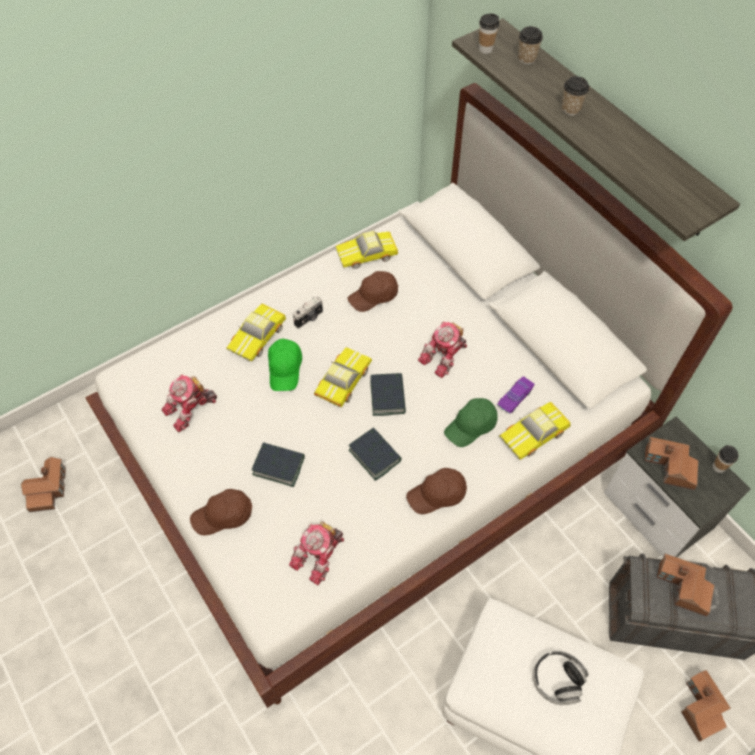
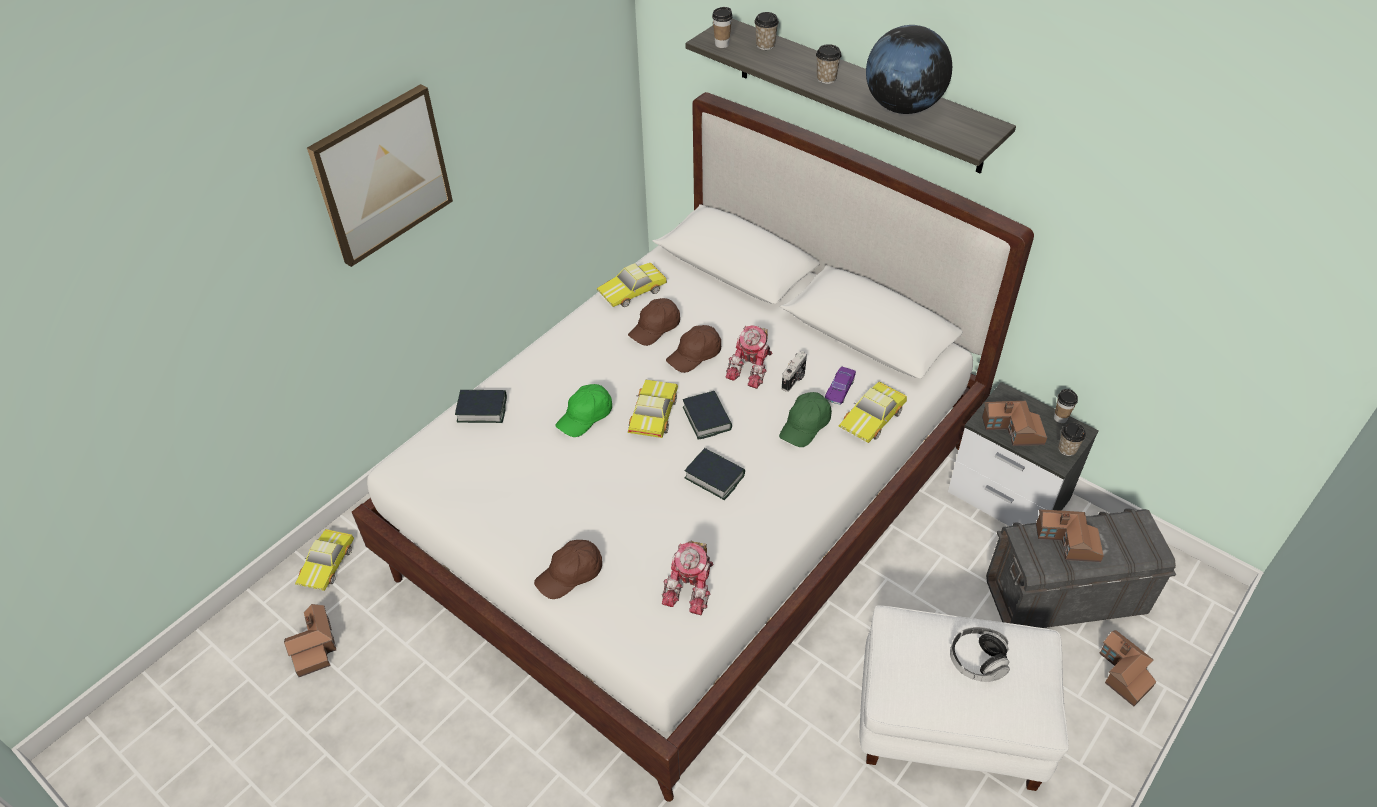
camera: 15 degrees left, 10 degrees down
toy robot [161,374,217,432] -> none
toy car [226,304,286,362] -> toy car moved to [295,529,354,591]
book [252,442,305,487] -> book moved to [455,390,507,423]
green cap [268,339,302,391] -> green cap turned 60 degrees clockwise [555,384,612,437]
camera [293,296,323,329] -> camera moved to [782,351,807,392]
brown cap [406,468,467,514] -> brown cap moved to [666,325,721,373]
none -> picture [307,84,453,267]
none -> globe [866,25,952,114]
none -> cup [1058,423,1086,456]

